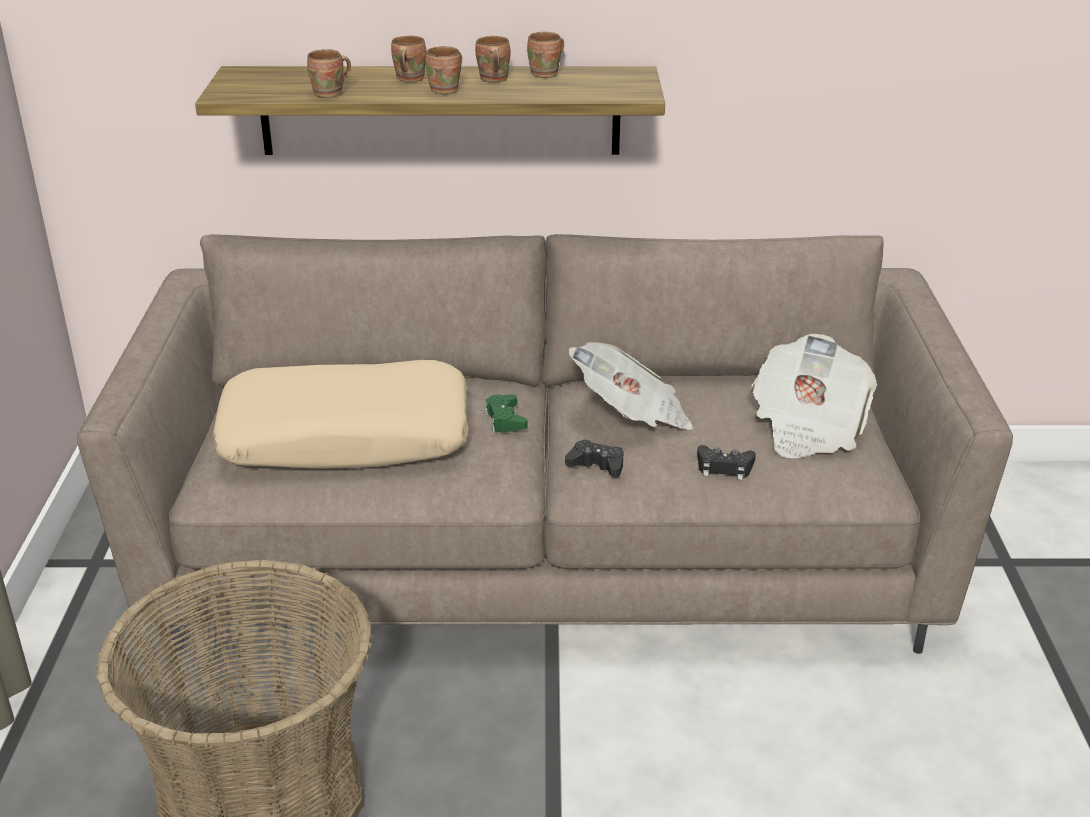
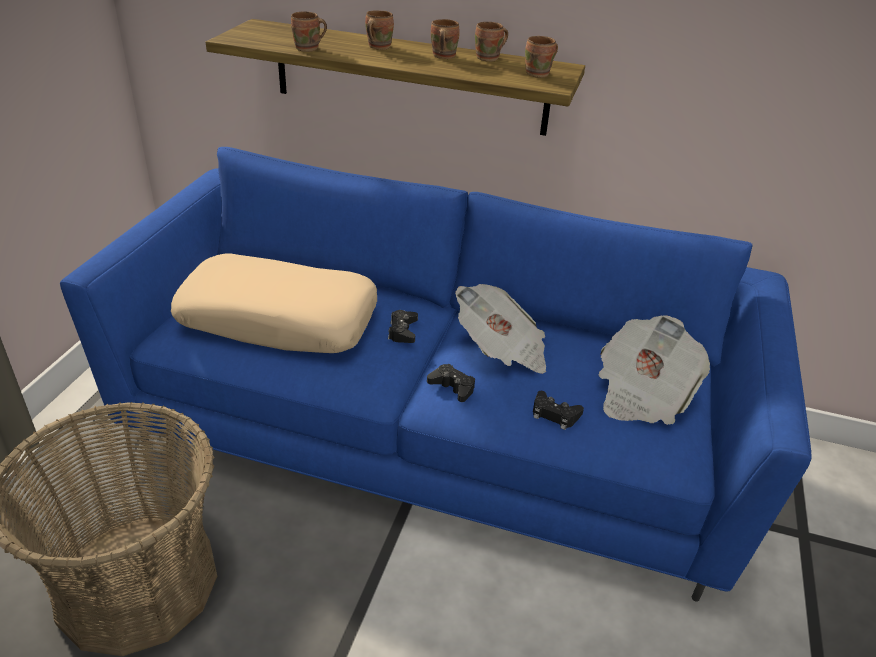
camera: 15 degrees right, 5 degrees up
beige sofa [77,234,1013,654] -> blue sofa [60,147,811,601]
brown mug [425,46,462,94] -> brown mug moved to [525,36,558,78]
green game controller [485,395,527,433] -> black game controller [388,310,418,343]

